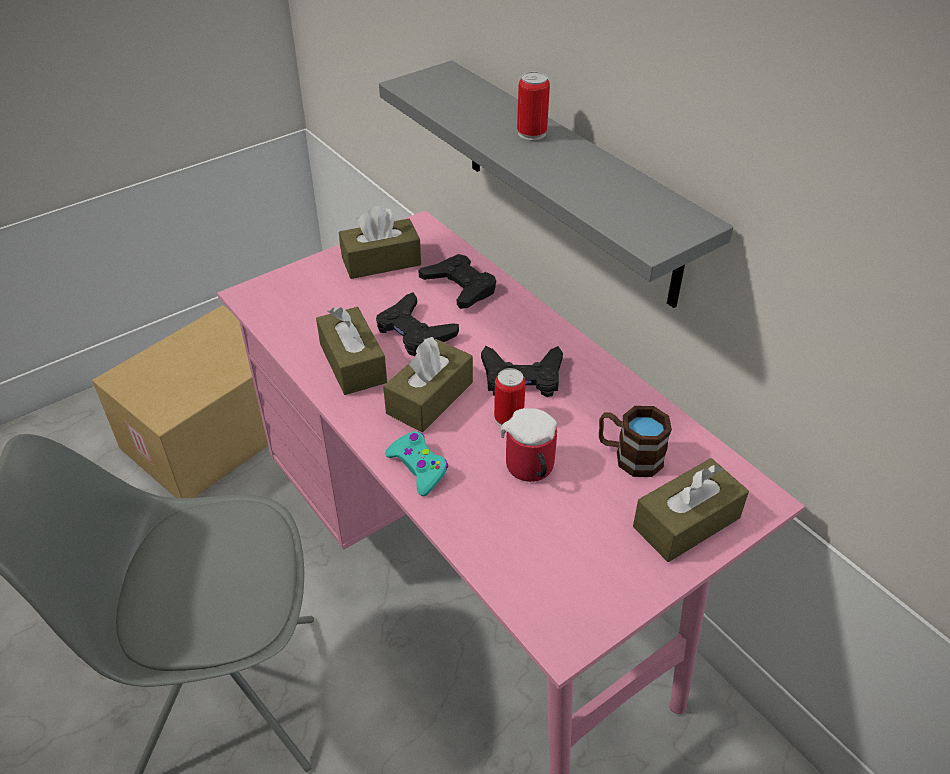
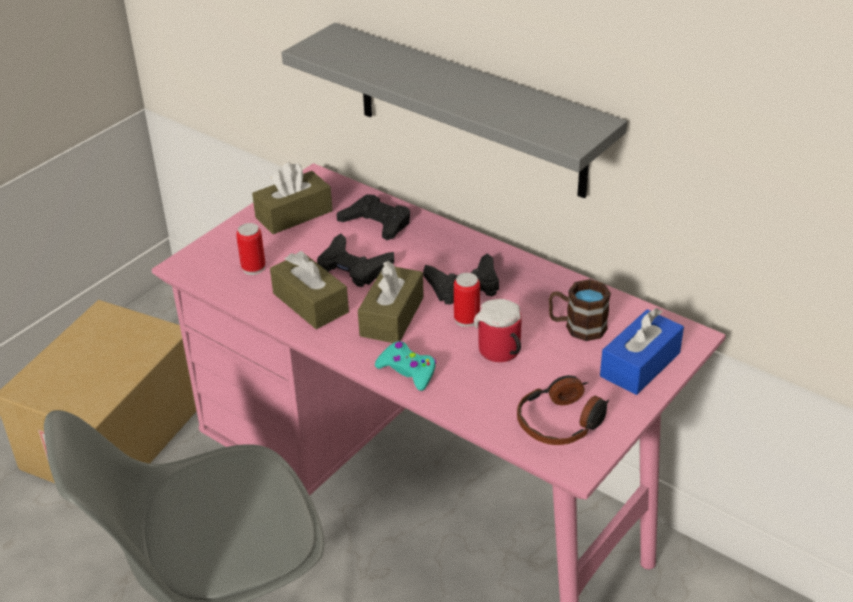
camera: 15 degrees left, 5 degrees down
can [517,72,550,141] -> can moved to [236,223,265,275]
brown tissue box [633,458,749,562] -> blue tissue box [600,308,684,395]
none -> headphones [517,375,610,445]

